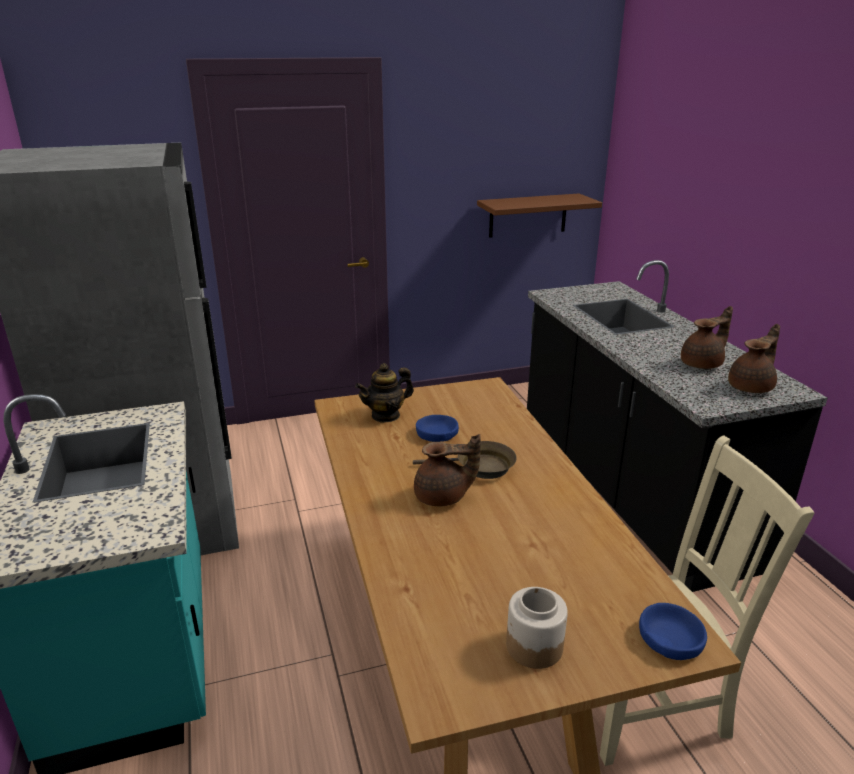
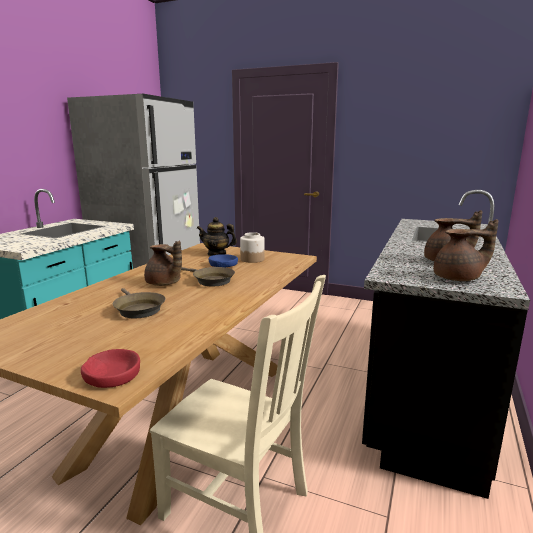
camera: 40 degrees right, 10 degrees down
brown shelf [477,193,602,238] -> none
jar [506,587,568,669] -> jar moved to [240,232,265,263]
blue bowl [639,603,707,660] -> red bowl [81,349,140,388]
none -> brown frying pan [113,288,165,318]

